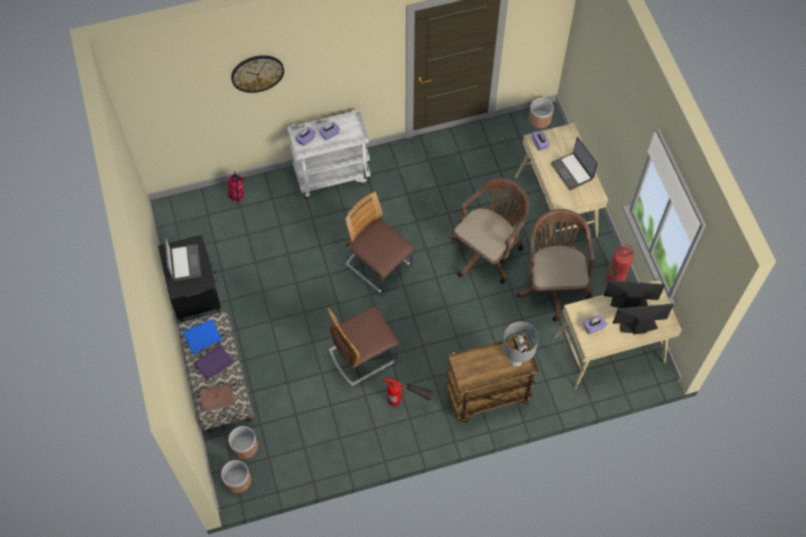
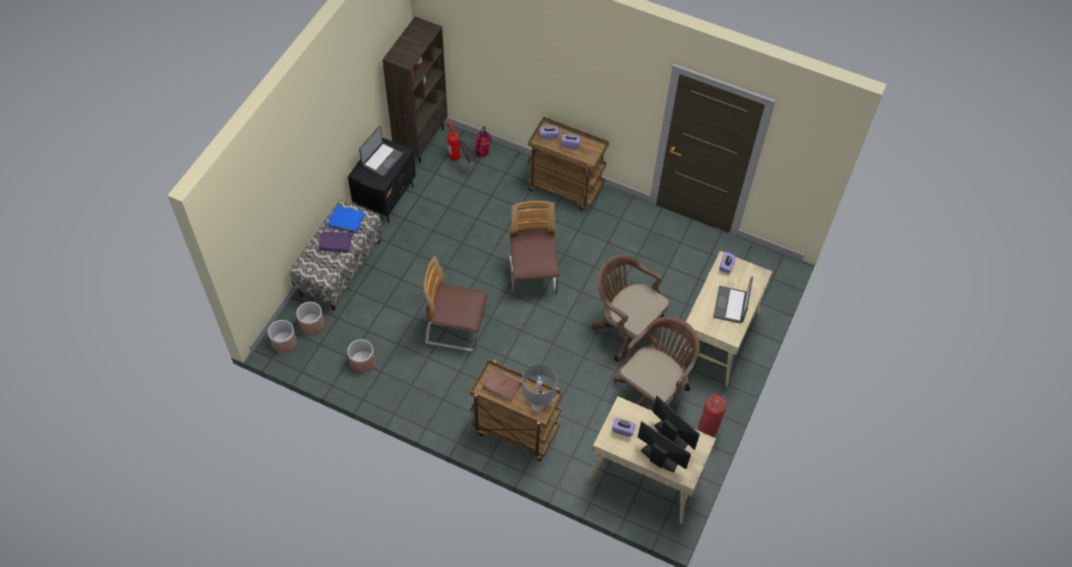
camera: 40 degrees right, 5 degrees down
brown book [199,383,235,412] -> brown book moved to [482,369,522,403]
wall clock [231,55,284,93] -> none
white cart [287,110,371,199] -> brown cart [527,117,609,211]
fire extinguisher [382,378,433,406] -> fire extinguisher moved to [447,121,476,163]
brown office chair [450,178,529,284] -> brown office chair turned 135 degrees counterclockwise [592,254,670,361]
planter [529,98,554,129] -> planter moved to [347,339,375,373]
none -> brown bookcase [382,17,448,163]

